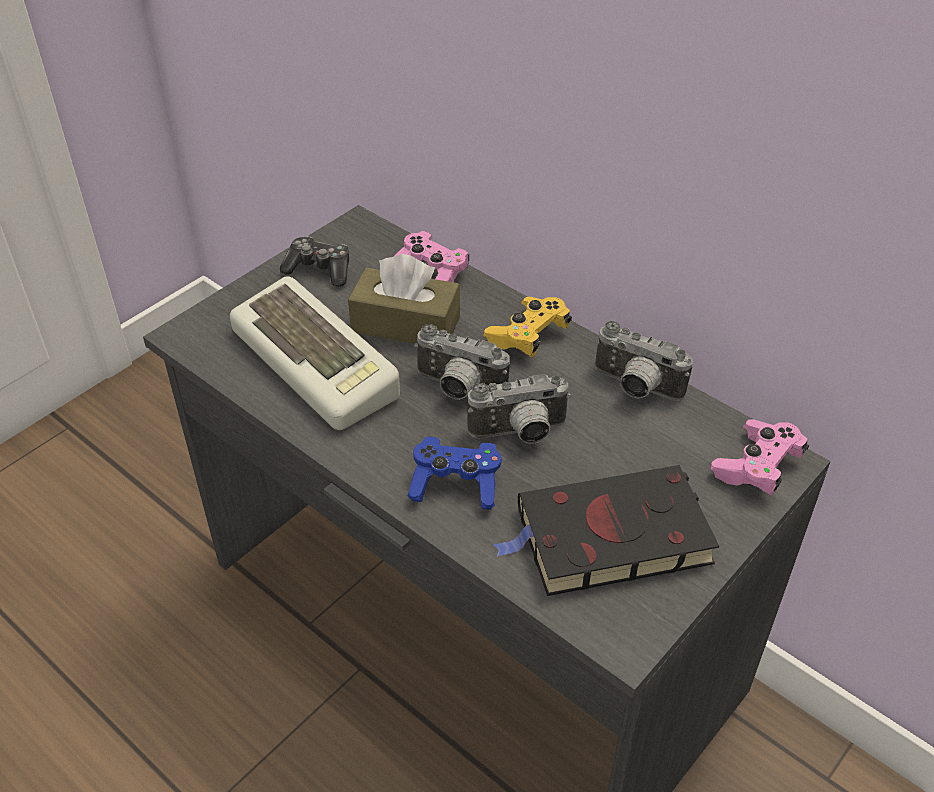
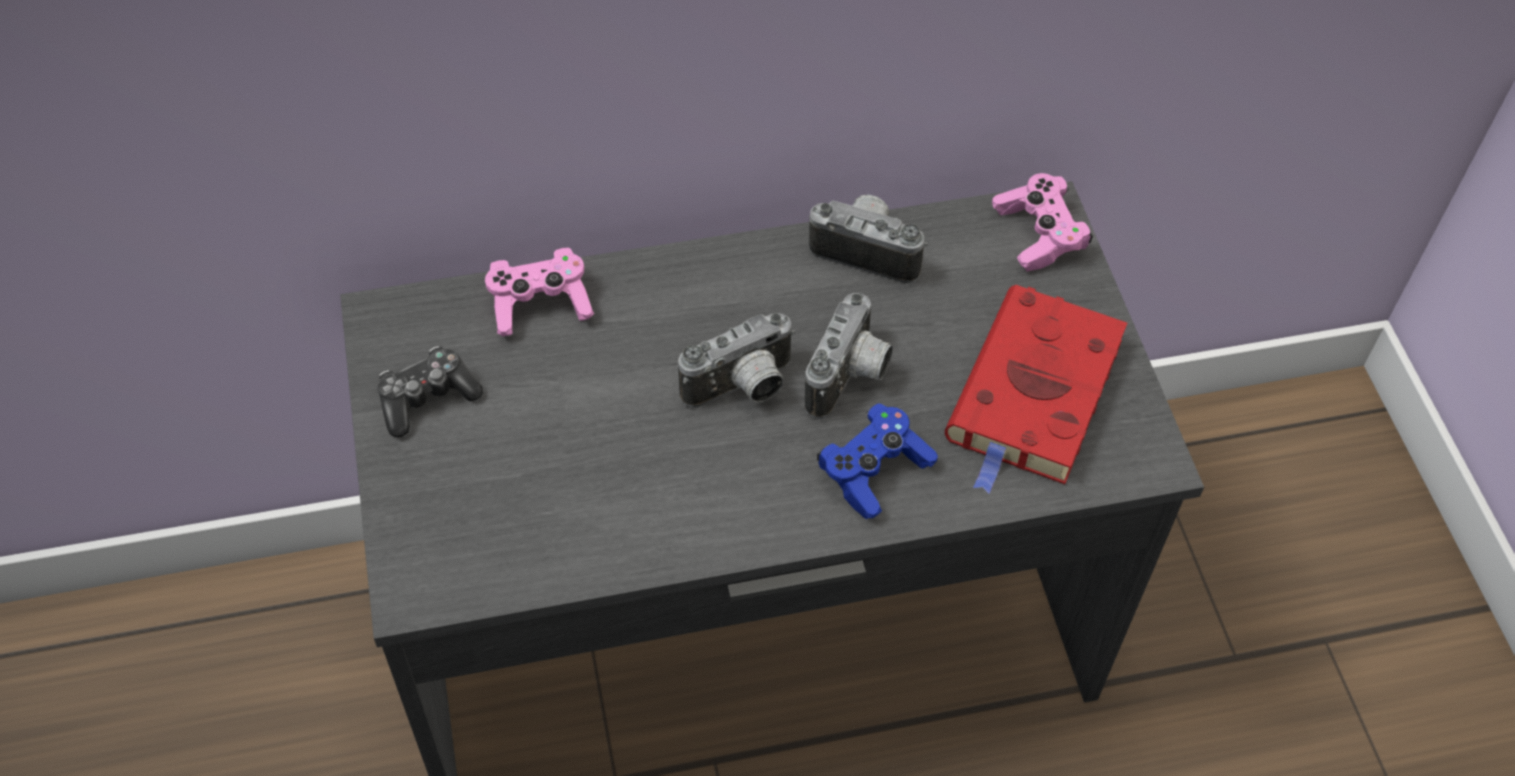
camera: 55 degrees left, 10 degrees up
keyboard [230,276,400,430] -> none
brown tissue box [348,254,460,344] -> none
yellow game controller [484,297,572,357] -> none
black book [493,465,719,596] -> red book [945,285,1127,494]
camera [595,321,693,401] -> camera turned 135 degrees counterclockwise [809,195,927,283]

